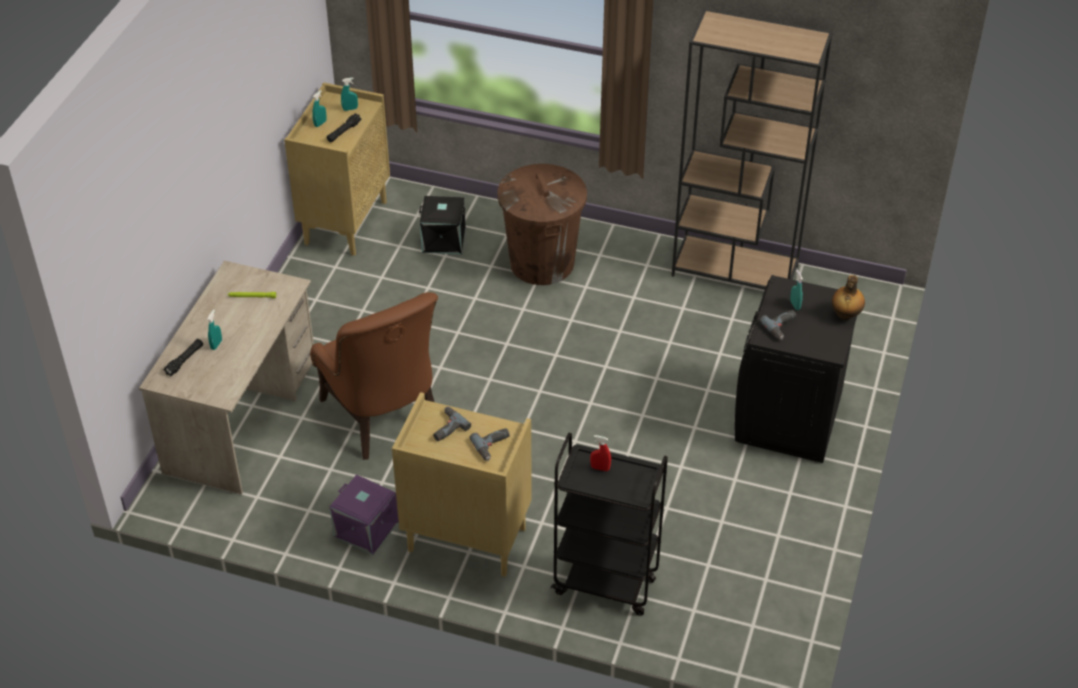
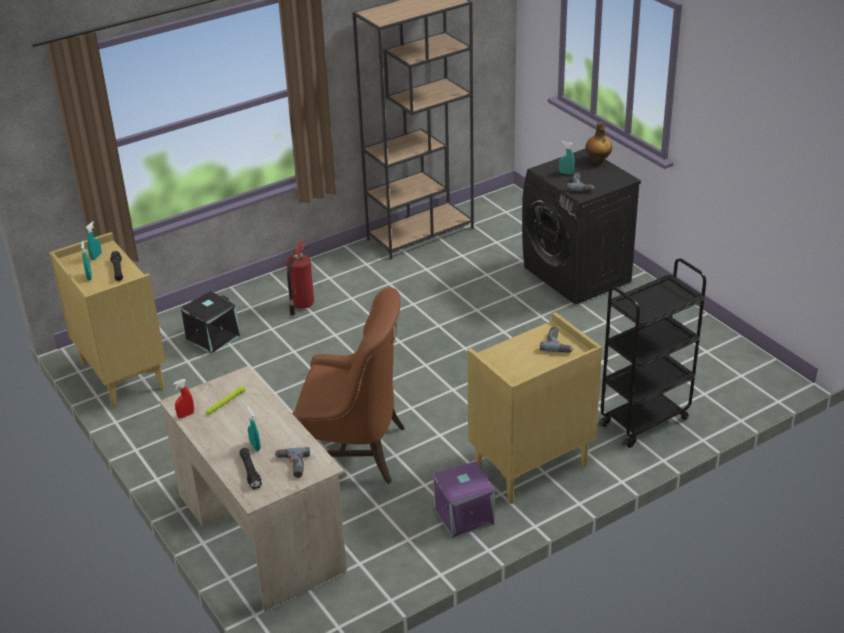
camera: 50 degrees left, 10 degrees down
power drill [433,407,471,441] -> power drill moved to [274,447,310,478]
brown trash can [498,164,587,285] -> fire extinguisher [287,238,314,316]
red spray bottle [590,435,611,471] -> red spray bottle moved to [173,379,194,418]

